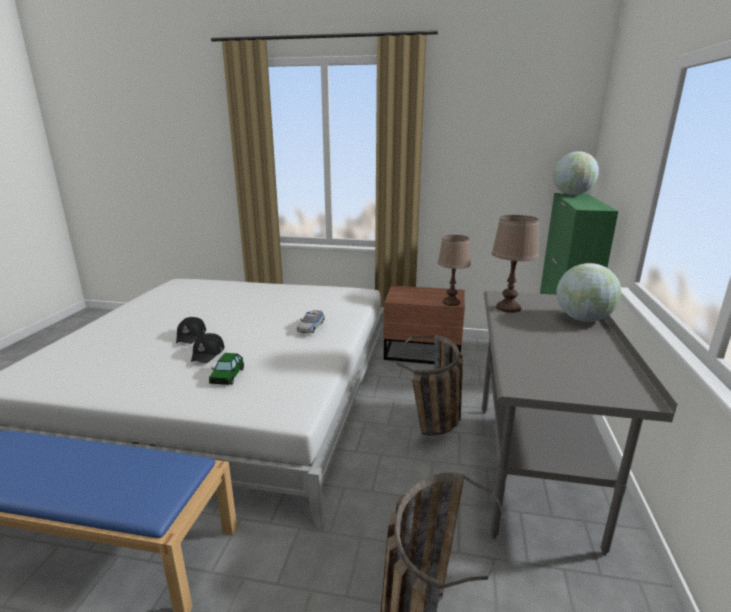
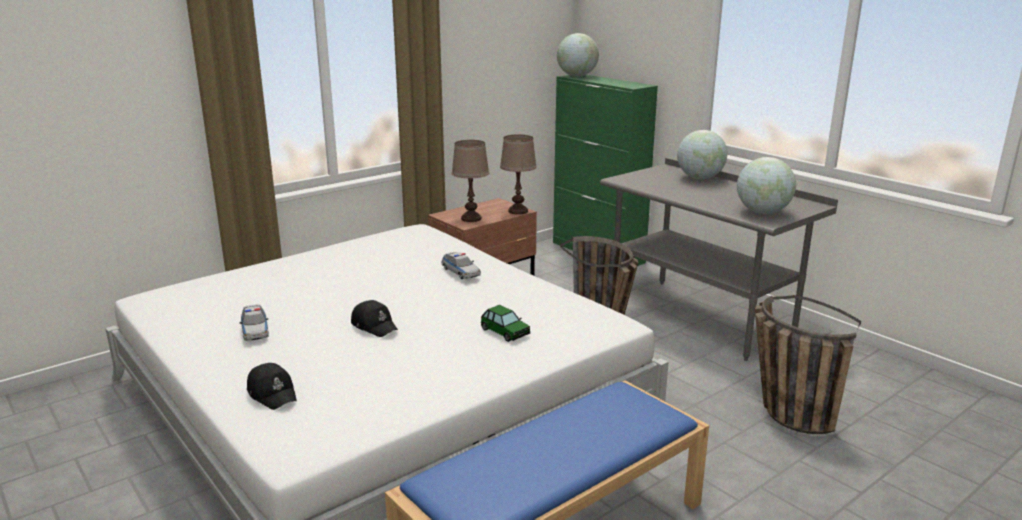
camera: 50 degrees left, 0 degrees up
black cap [191,333,225,363] -> black cap moved to [247,363,297,410]
brown table lamp [491,215,539,313] -> brown table lamp moved to [452,140,489,222]
none -> toy car [239,304,269,341]
none -> globe [737,157,796,214]

